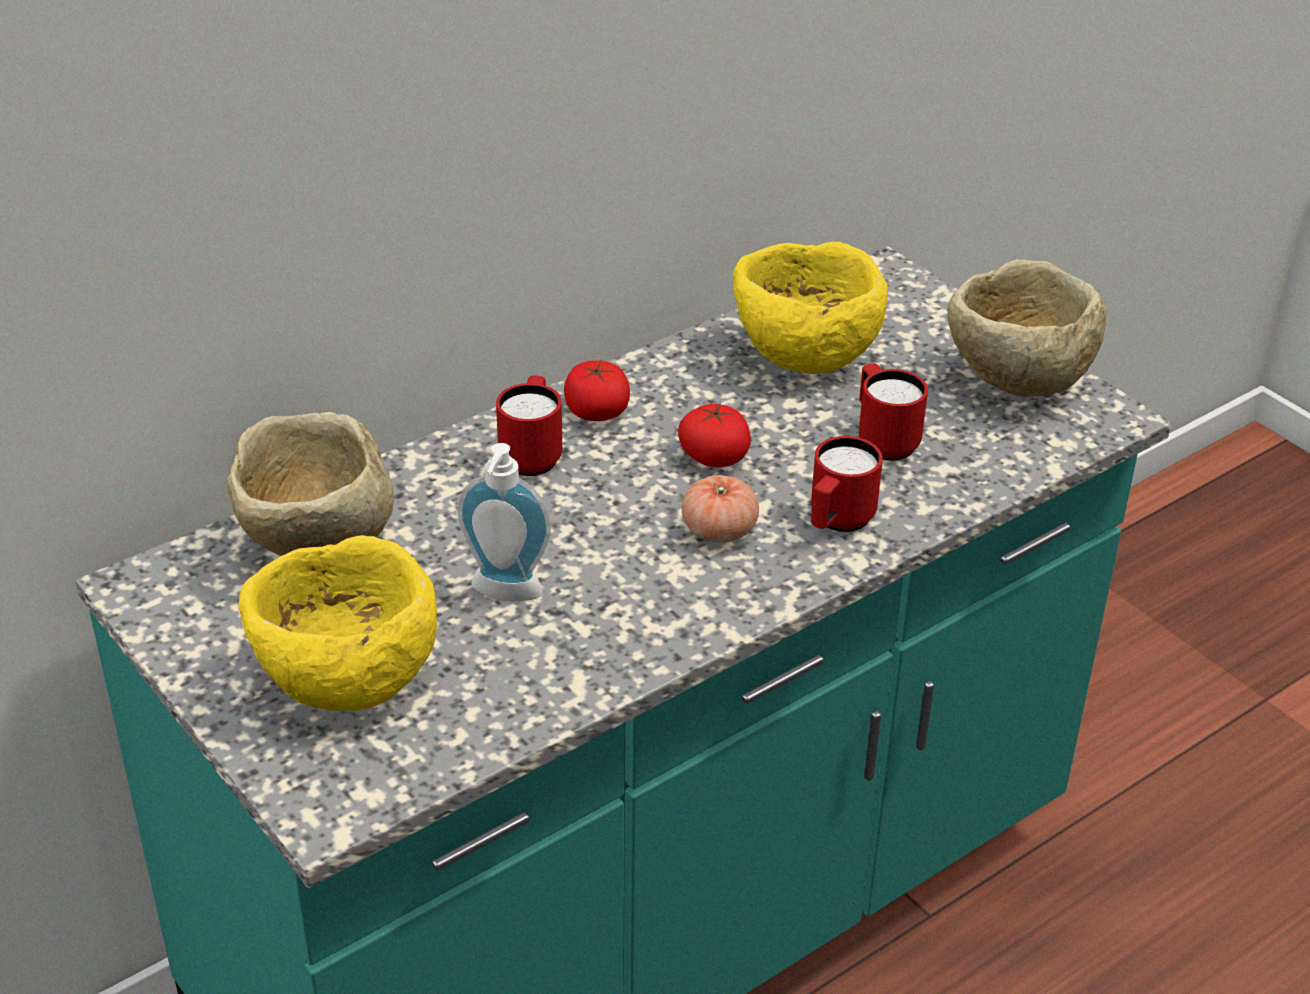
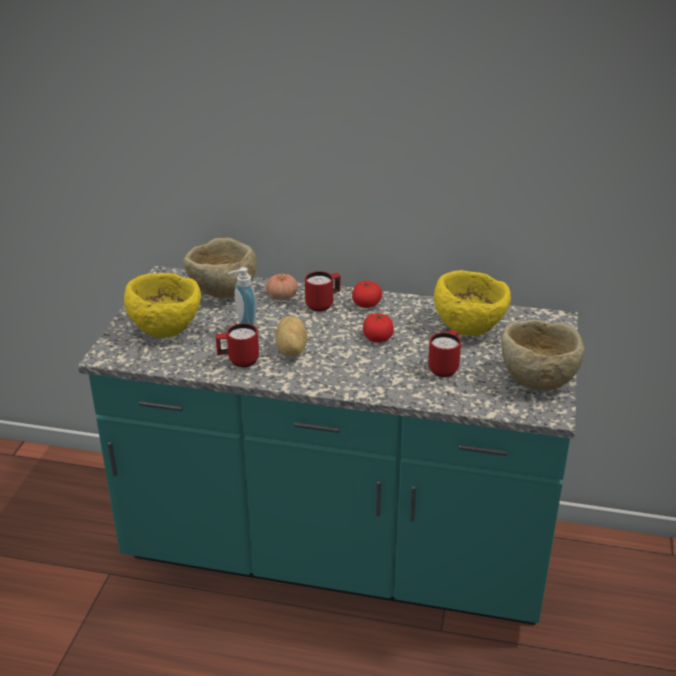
camera: 50 degrees right, 5 degrees down
tomato [682,475,759,543] -> tomato moved to [266,274,298,300]
red mug [811,436,883,532] -> red mug moved to [216,323,259,367]
none -> potato [276,316,307,357]

